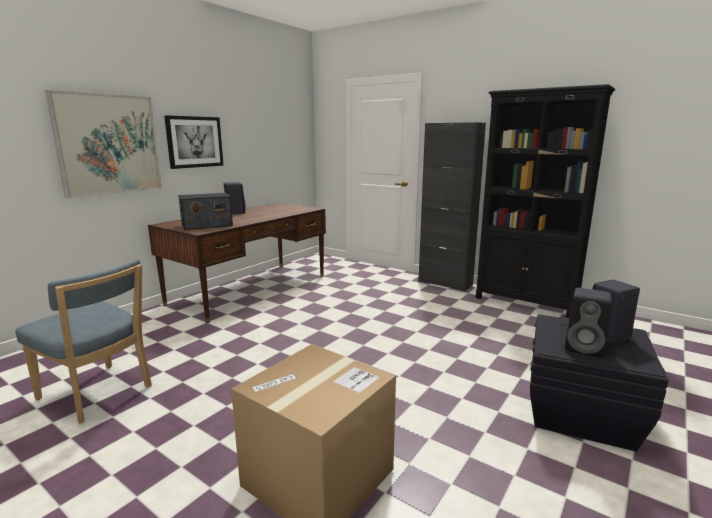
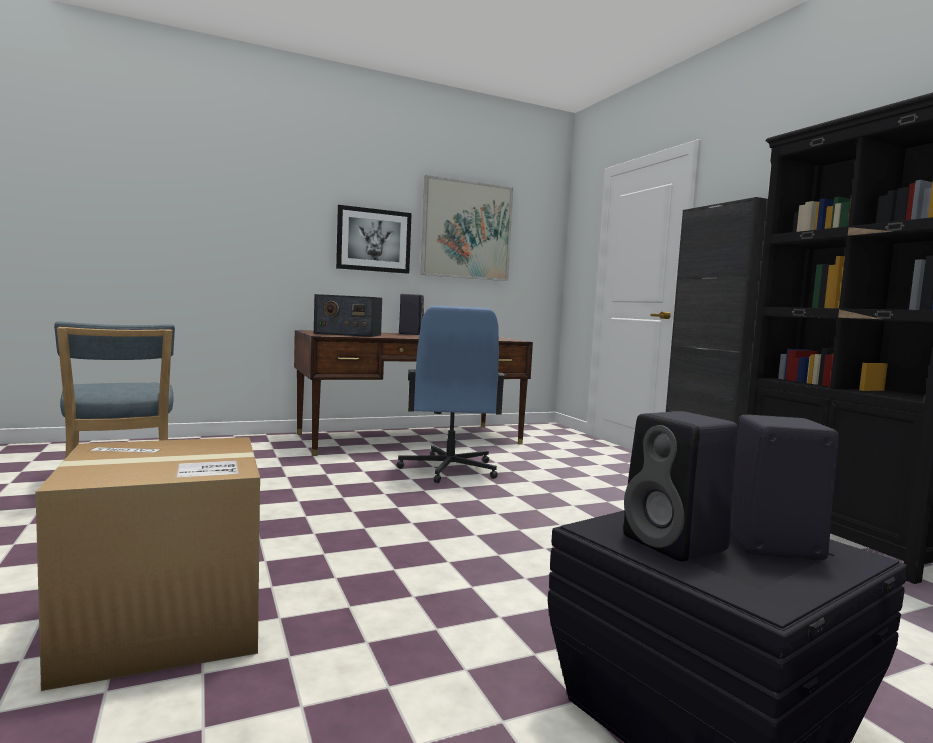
camera: 30 degrees right, 10 degrees down
picture [45,90,162,198] -> picture moved to [420,175,513,281]
none -> blue office chair [397,306,505,483]

